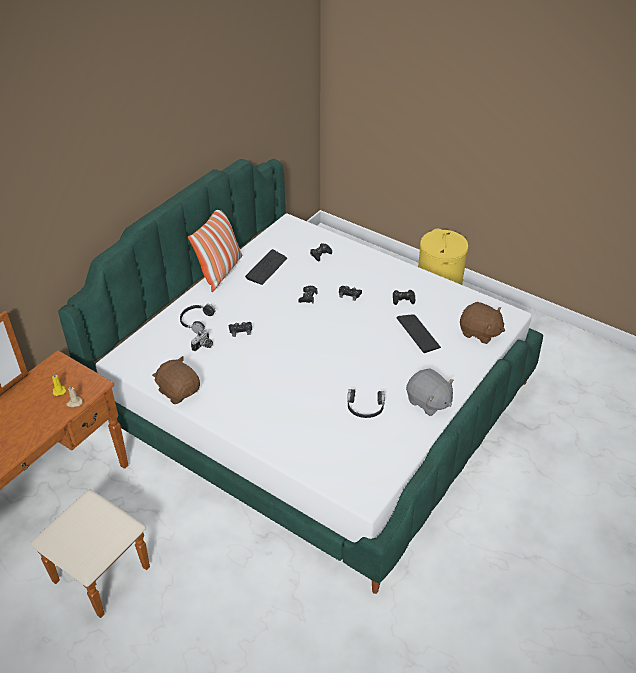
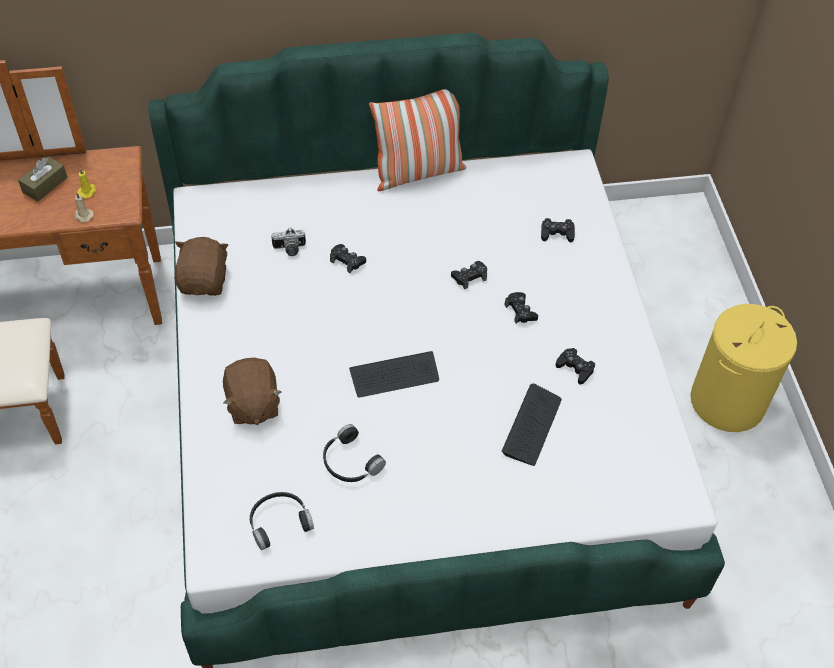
camera: 45 degrees right, 10 degrees up
black headphones [180,304,216,334] -> black headphones moved to [250,492,314,550]
keyboard [245,249,287,285] -> keyboard moved to [349,351,439,398]
grey plush toy [406,369,454,416] -> none
brown plush toy [460,302,505,344] -> brown plush toy moved to [223,358,282,425]
none -> brown tissue box [18,156,68,202]

